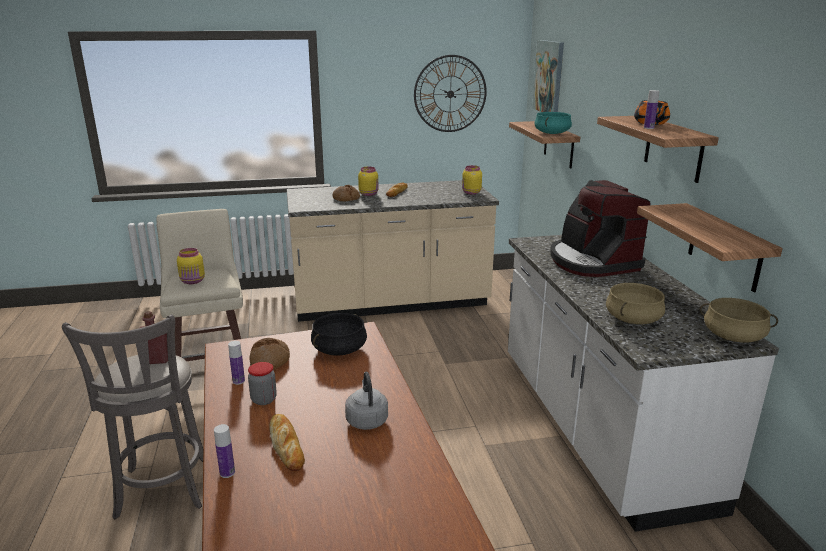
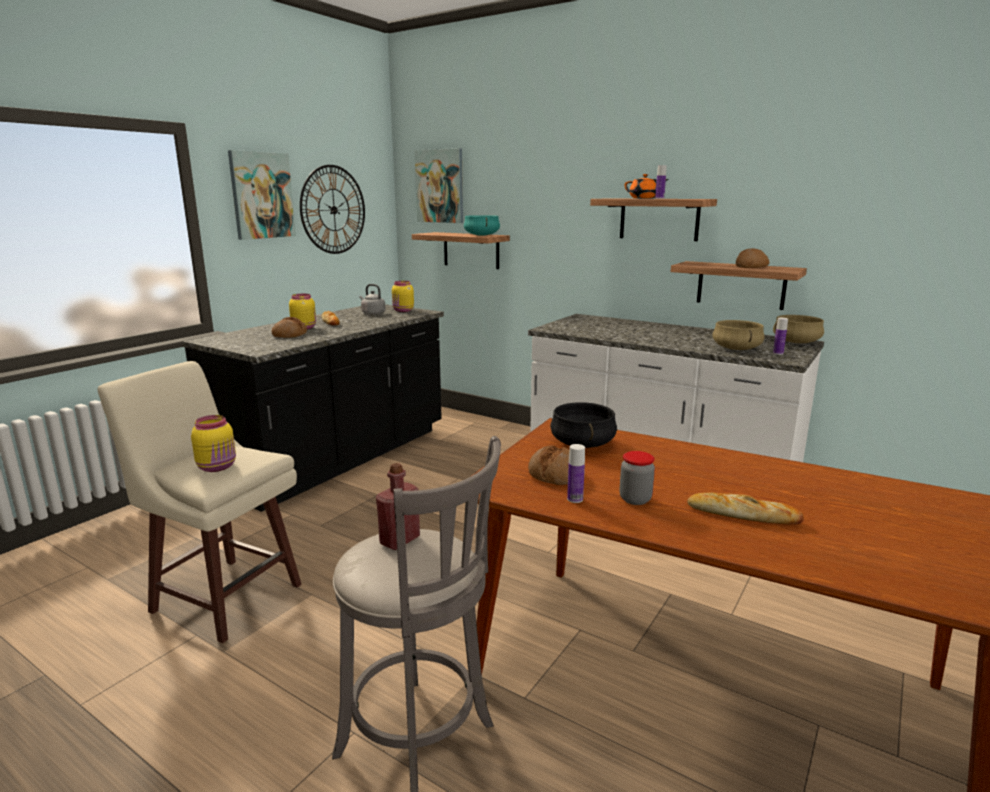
camera: 45 degrees left, 5 degrees down
bottle [214,424,235,478] -> bottle moved to [773,318,788,355]
beige counter [287,180,499,322] -> black counter [183,304,444,512]
grey kettle [345,372,388,430] -> grey kettle moved to [360,284,386,315]
coffee machine [550,180,651,277] -> none
none -> picture [228,150,296,240]
none -> bread [736,248,769,268]

